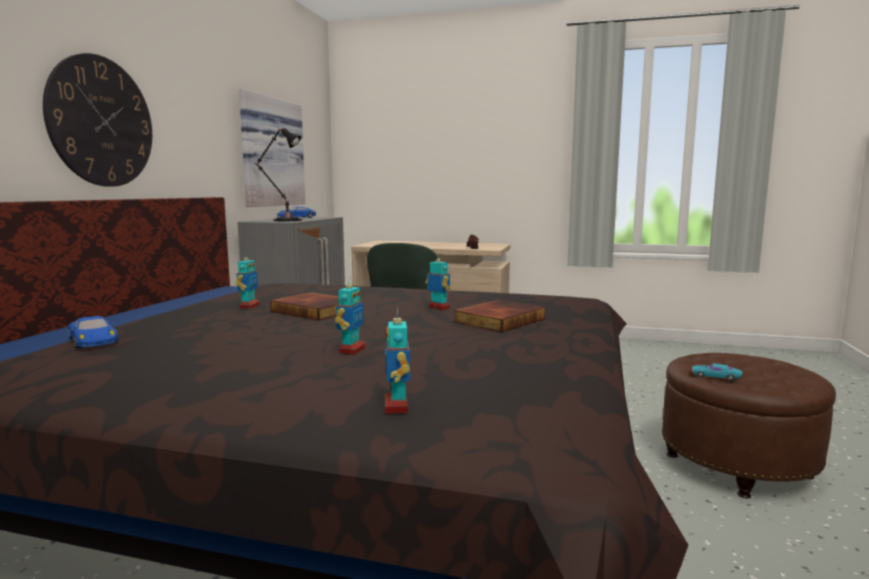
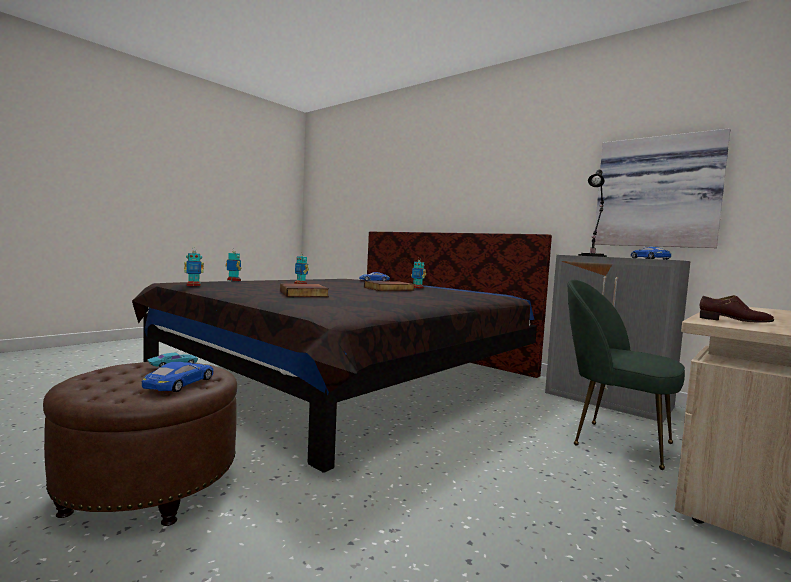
camera: 115 degrees right, 5 degrees down
wall clock [43,53,152,187] -> none
toy robot [426,253,451,310] -> toy robot moved to [184,247,204,286]
none -> blue toy car [142,362,214,392]

